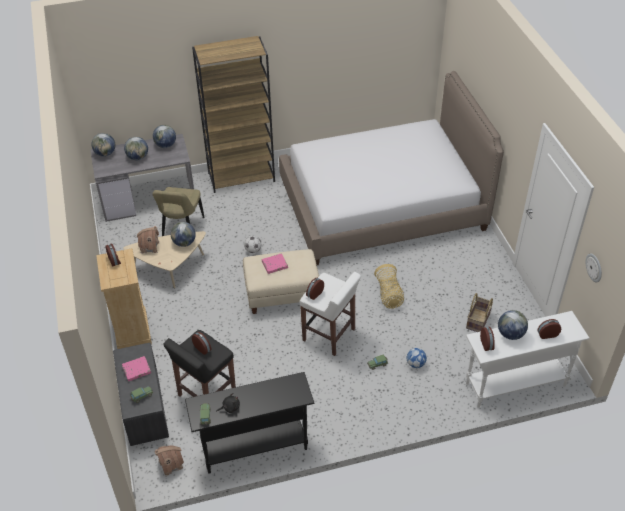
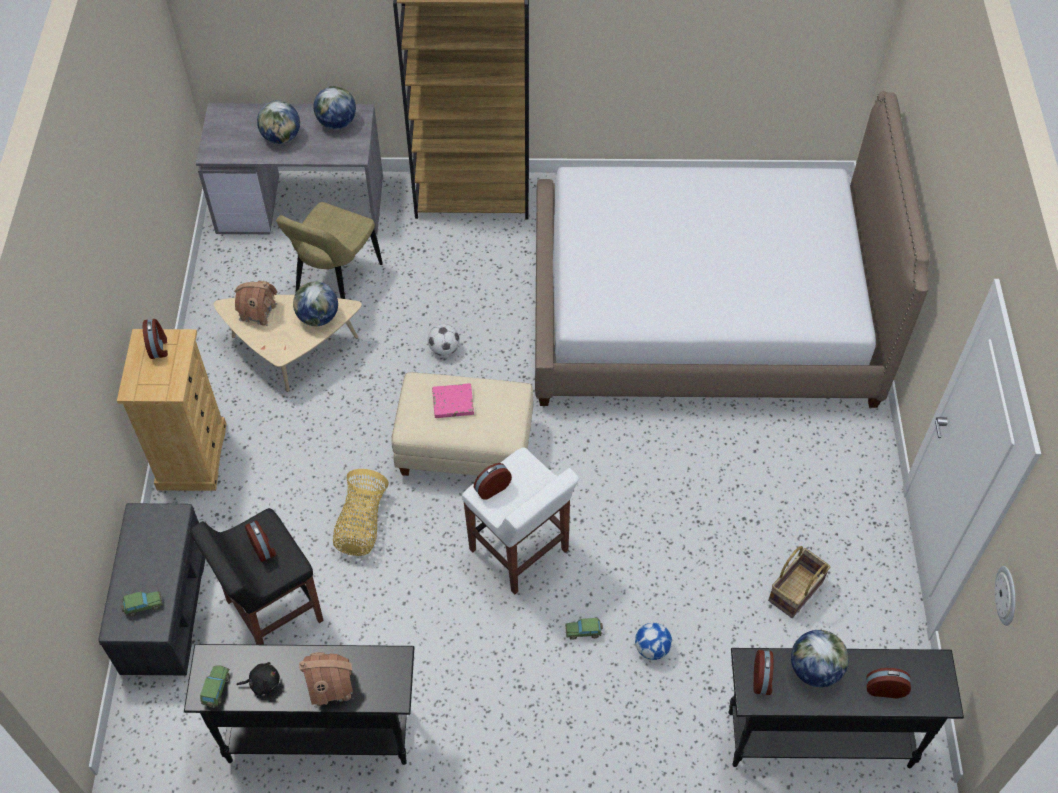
camera: 15 degrees right, 10 degrees up
globe [92,133,115,157] -> none
pink book [122,356,151,381] -> none
toy house [154,445,184,477] -> toy house moved to [299,652,353,708]
basket [374,264,404,309] -> basket moved to [333,469,389,556]
white console table [466,311,590,408] -> black console table [728,648,964,768]

